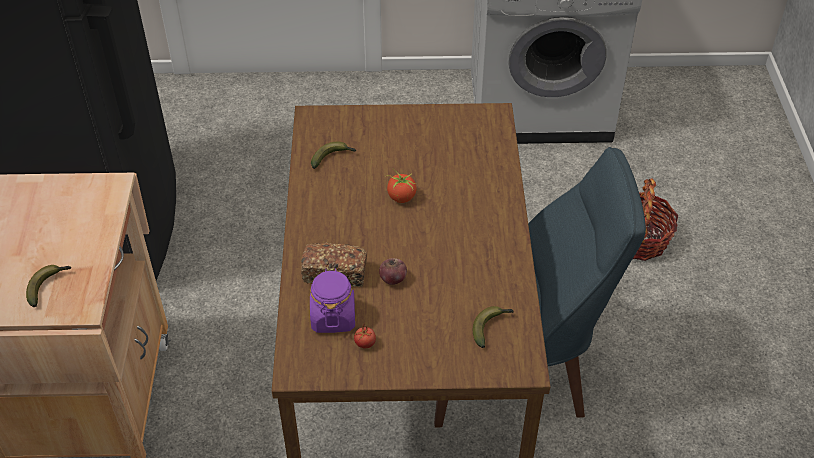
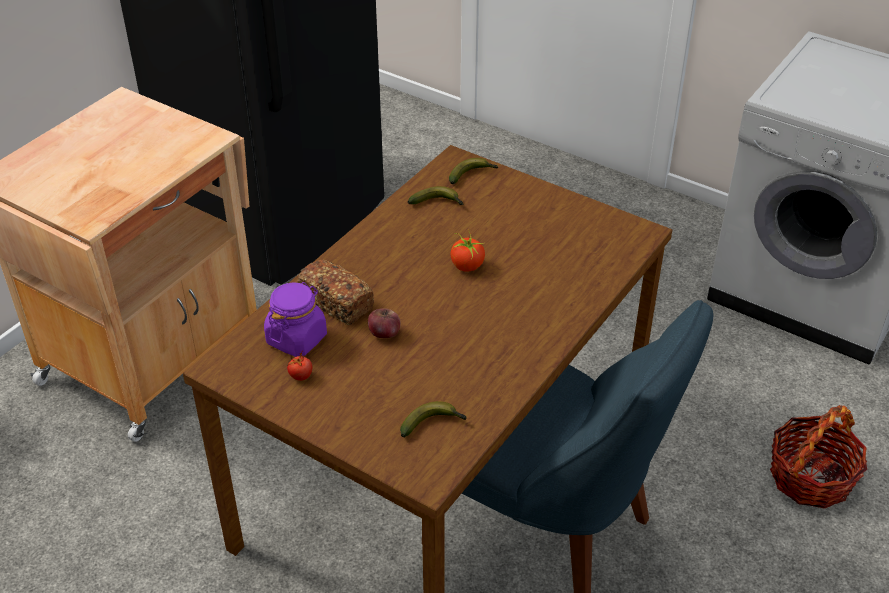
camera: 35 degrees right, 5 degrees down
banana [26,265,71,307] -> banana moved to [449,158,499,184]

